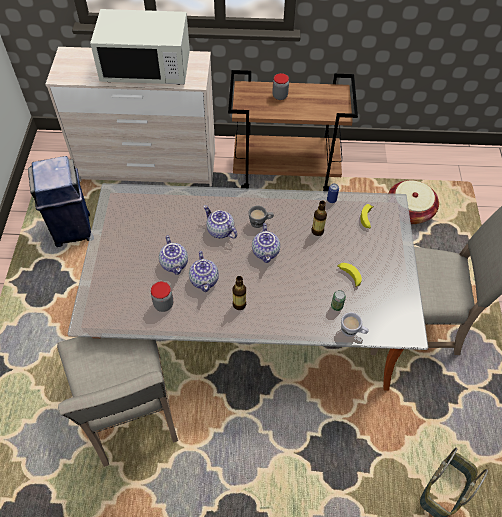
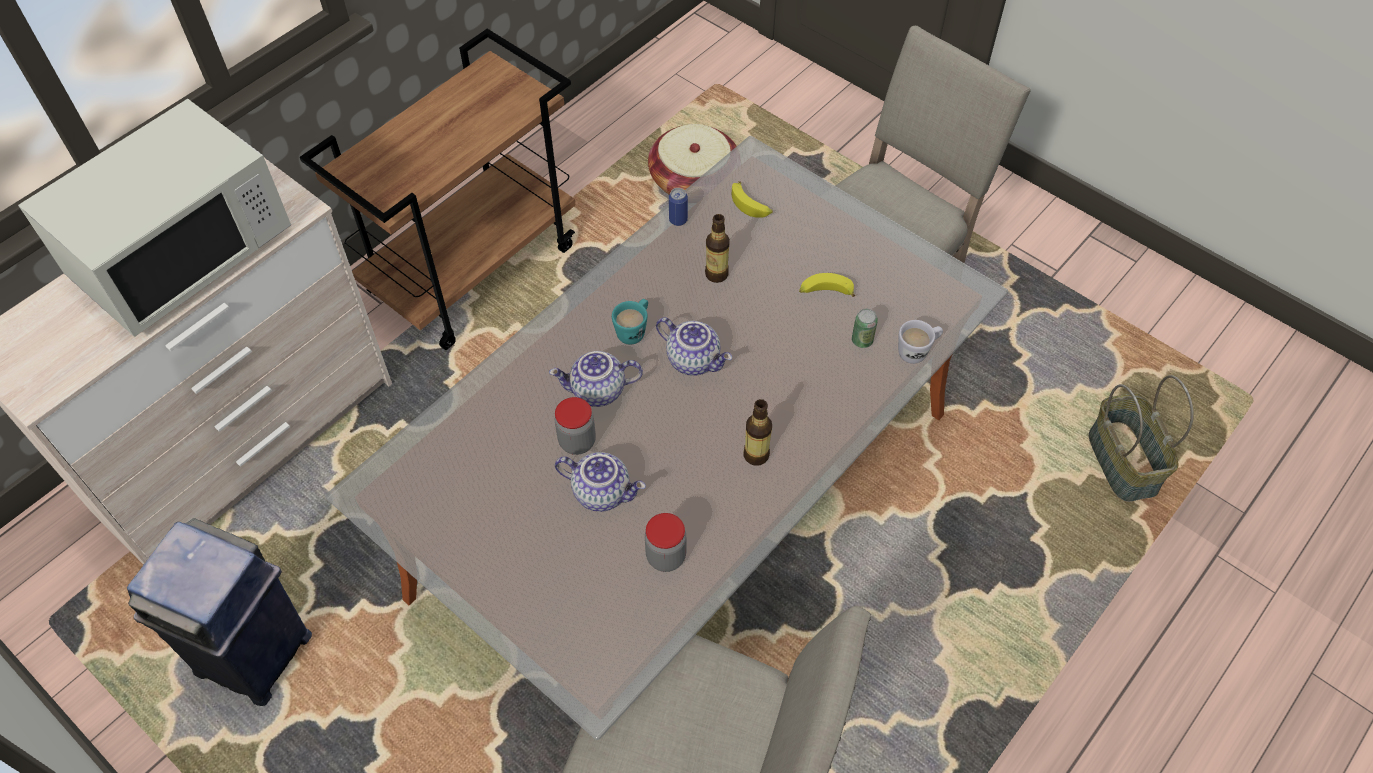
camera: 50 degrees left, 0 degrees up
teapot [189,251,219,292] -> none
grey mug [248,206,274,228] -> turquoise mug [612,299,648,345]
jar [272,73,289,100] -> jar moved to [555,397,596,455]

